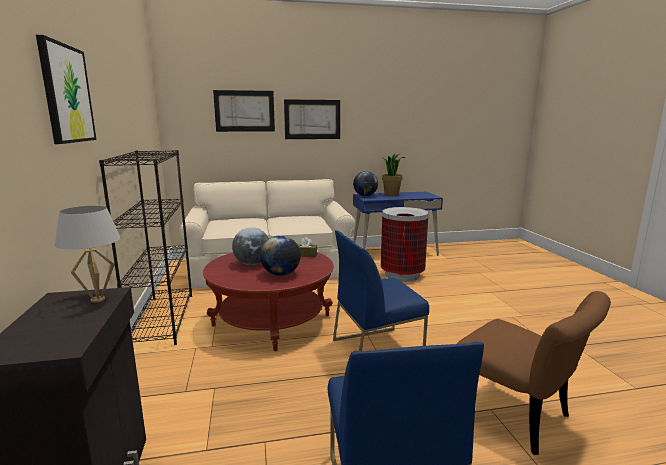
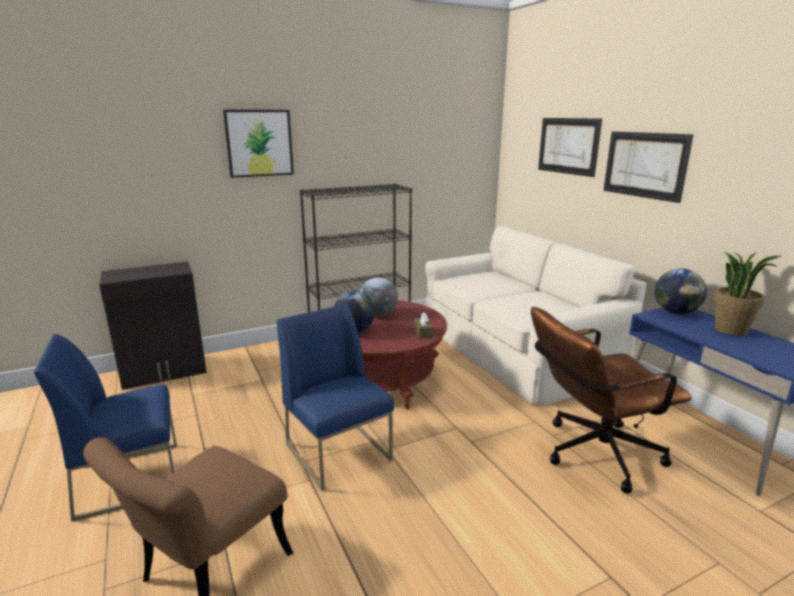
camera: 75 degrees right, 5 degrees up
white table lamp [55,206,120,303] -> none
trash can [381,207,429,282] -> brown office chair [531,307,692,494]

